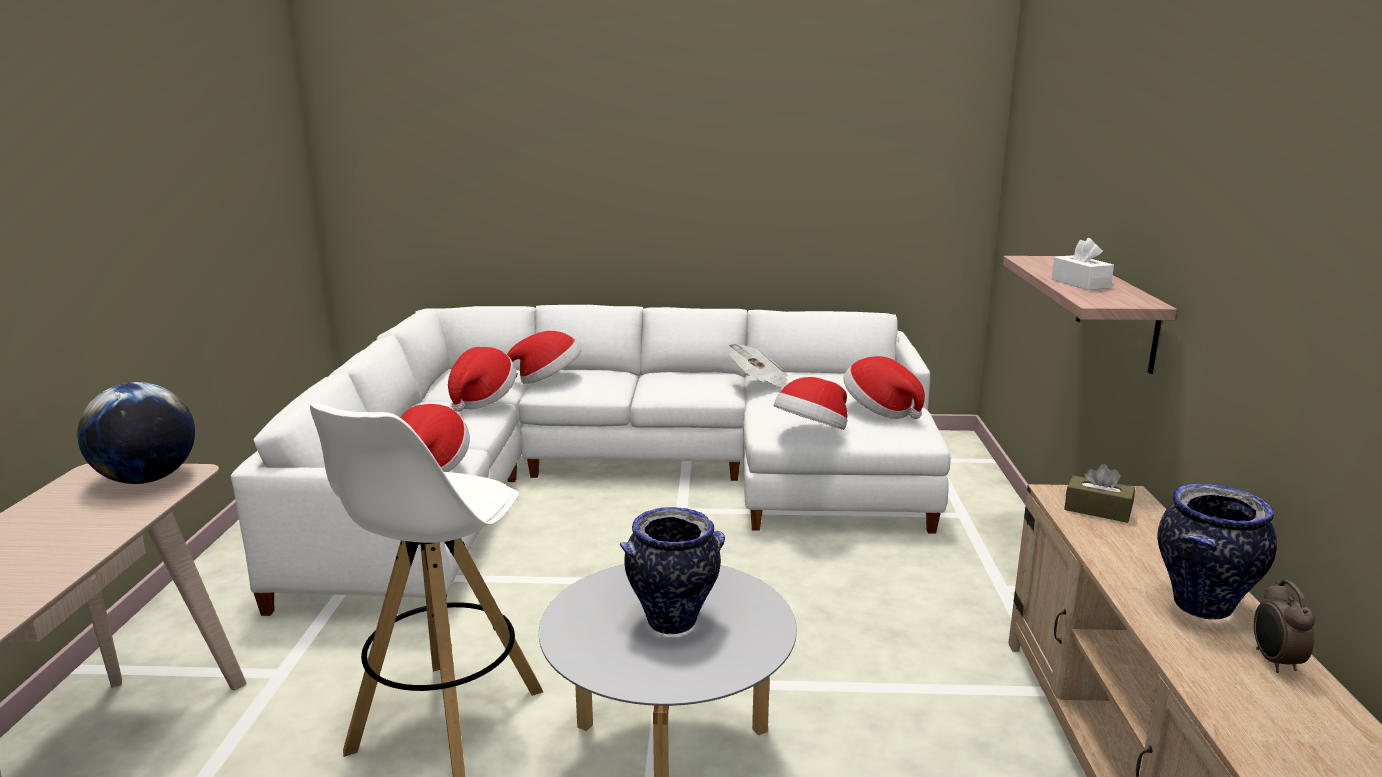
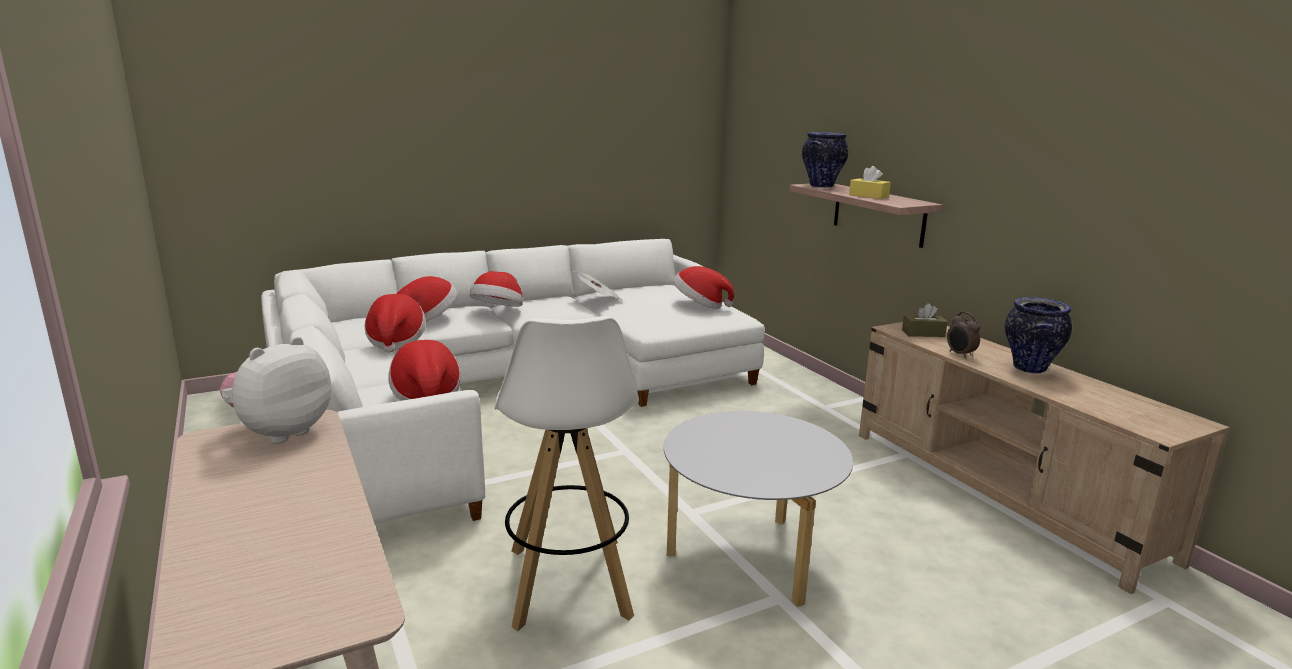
camera: 30 degrees left, 0 degrees up
globe [77,382,195,484] -> plush toy [220,337,331,444]
vase [620,507,725,634] -> vase moved to [802,132,848,188]
hat [774,377,847,430] -> hat moved to [470,271,523,307]
white tissue box [1052,238,1114,290] -> yellow tissue box [849,166,891,199]
alarm clock [1254,580,1315,673] -> alarm clock moved to [947,312,980,358]

